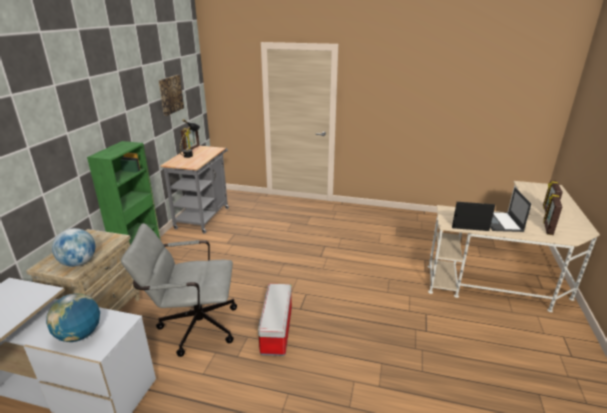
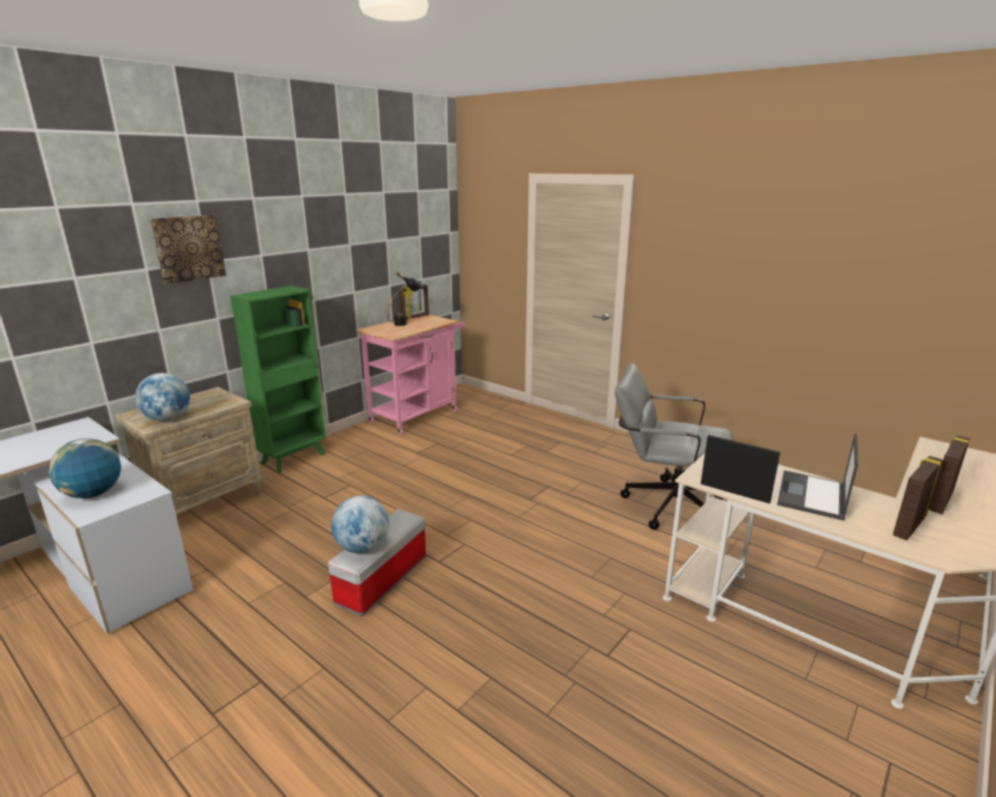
camera: 25 degrees right, 5 degrees down
grey office chair [121,223,237,357] -> grey office chair moved to [615,363,733,530]
picture [159,75,184,116] -> picture moved to [150,215,226,284]
grey cart [160,146,229,233] -> pink cart [356,315,465,435]
none -> globe [331,496,389,553]

